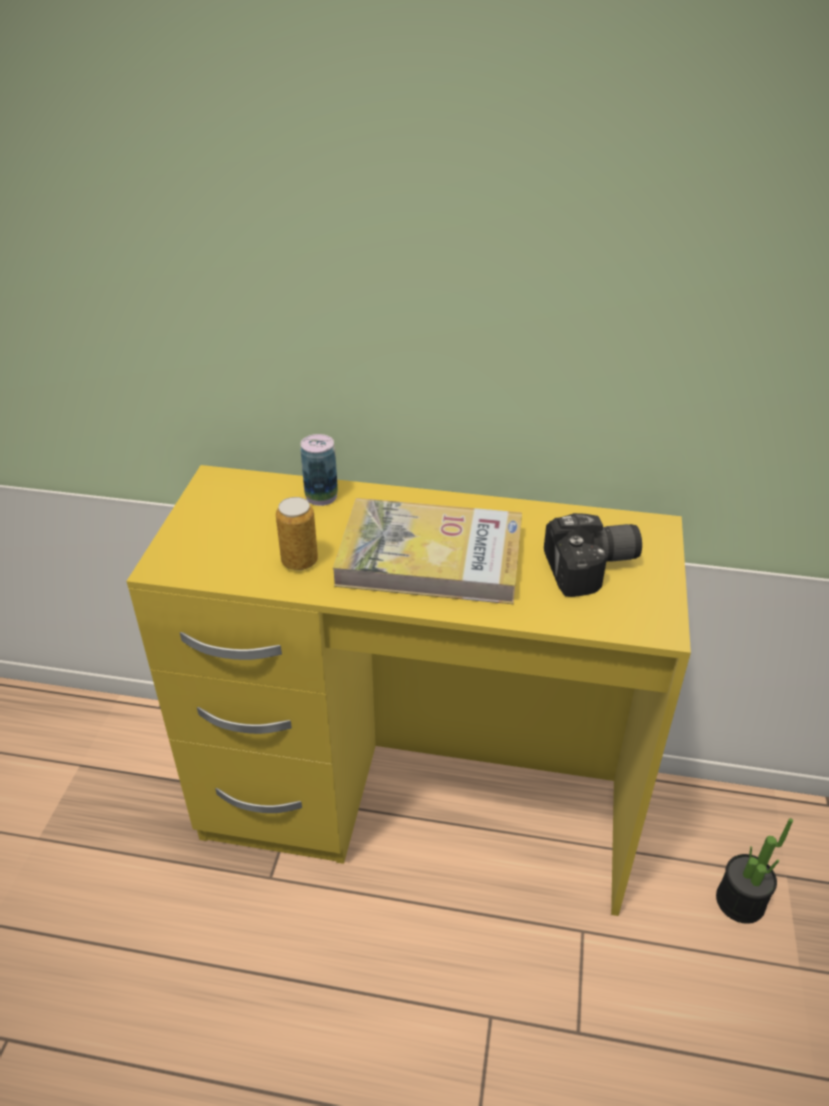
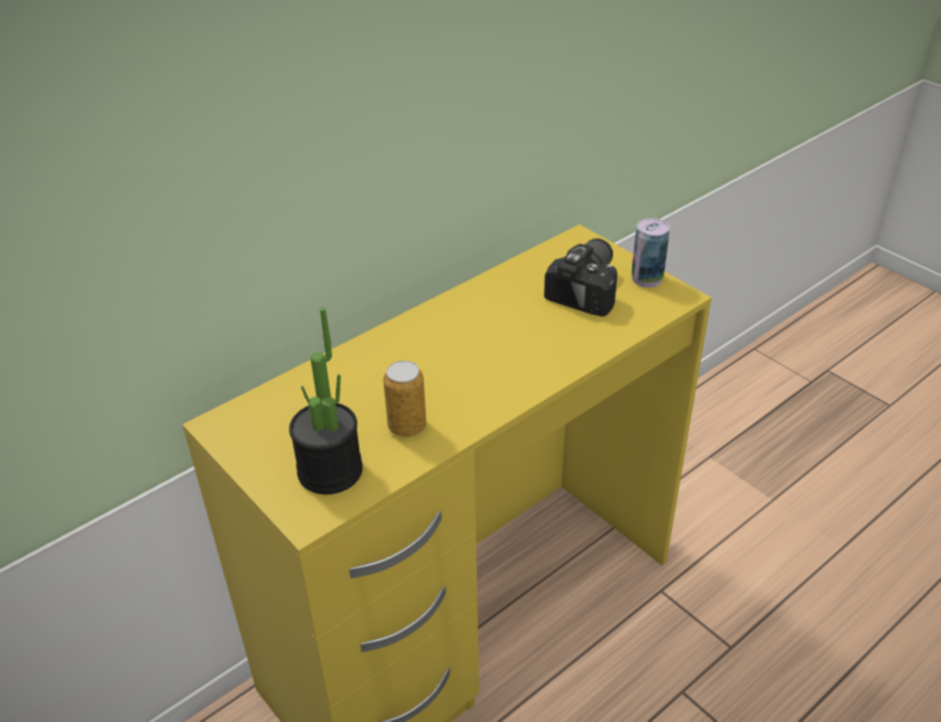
camera: 50 degrees left, 0 degrees up
can [300,434,338,506] -> can moved to [631,218,669,288]
book [333,498,522,604] -> none
potted plant [716,818,793,924] -> potted plant moved to [289,308,363,494]

